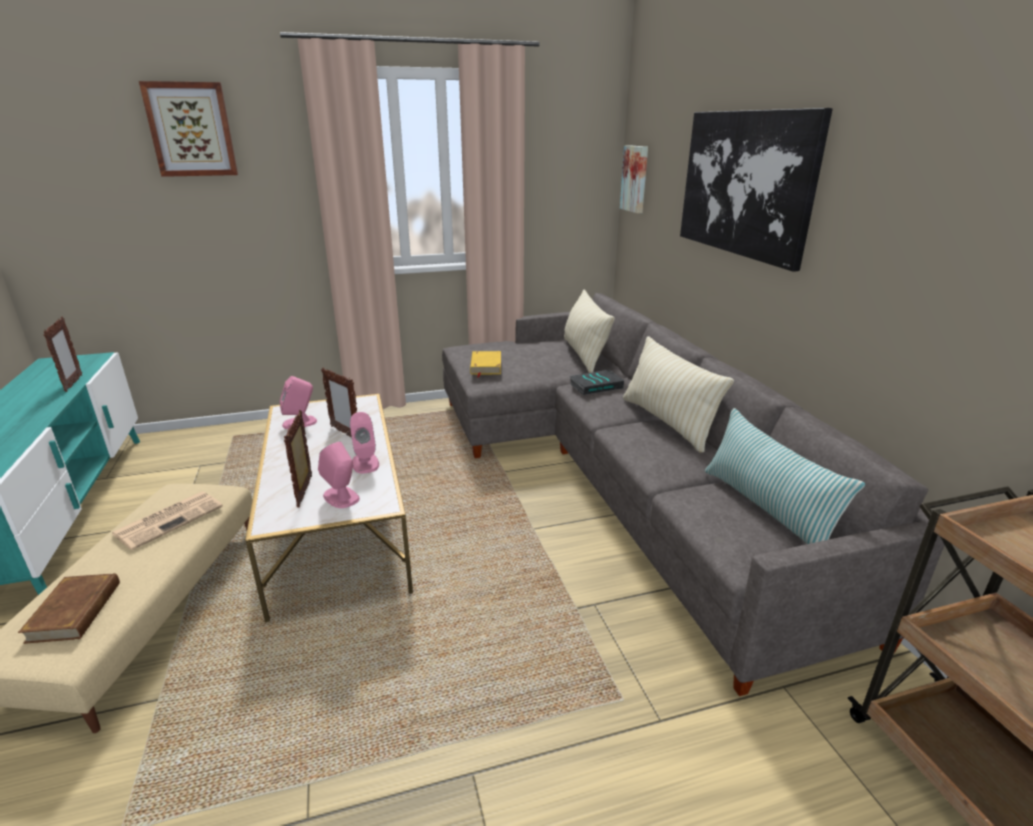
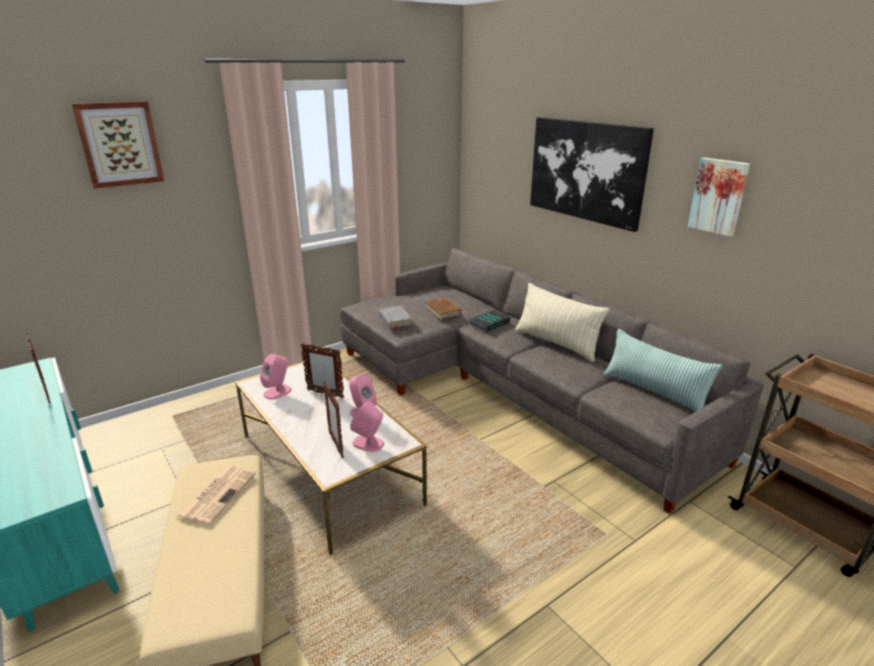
camera: 20 degrees left, 0 degrees up
brown book [18,573,120,644] -> brown book moved to [425,298,461,320]
yellow book [470,351,501,378] -> grey book [379,306,412,330]
beige pillow [564,290,615,373] -> none
picture [620,145,648,213] -> picture moved to [688,158,750,237]

